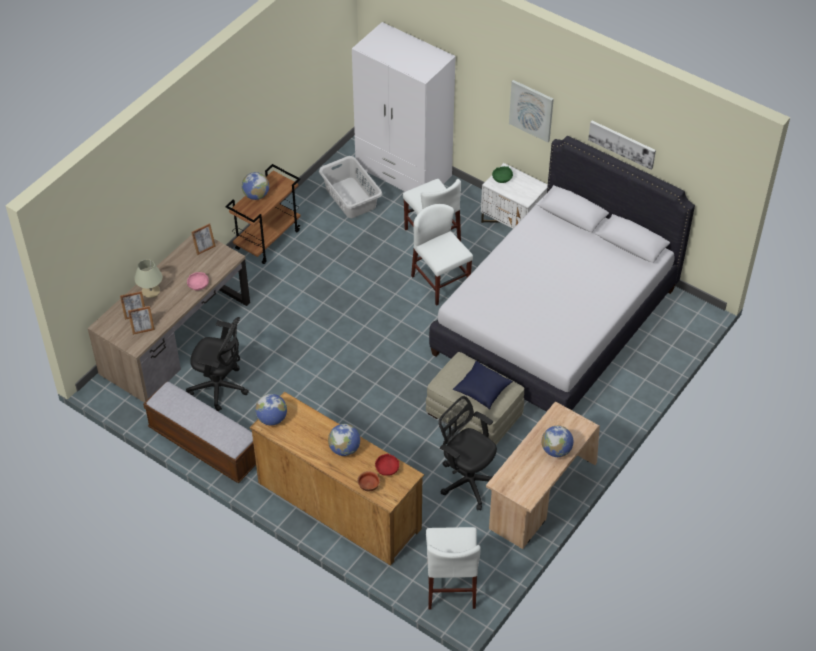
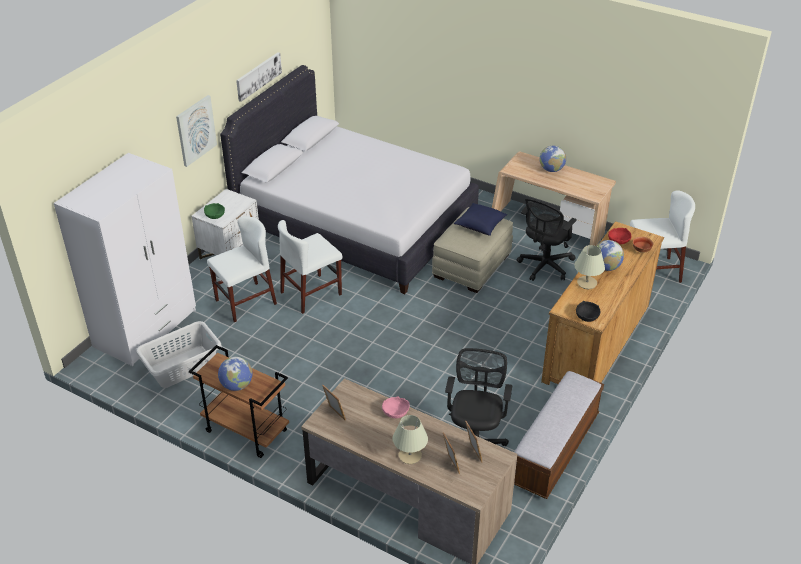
camera: 95 degrees left, 10 degrees down
globe [255,394,287,425] -> black bowl [576,301,600,322]
none -> beige table lamp [574,245,605,289]

